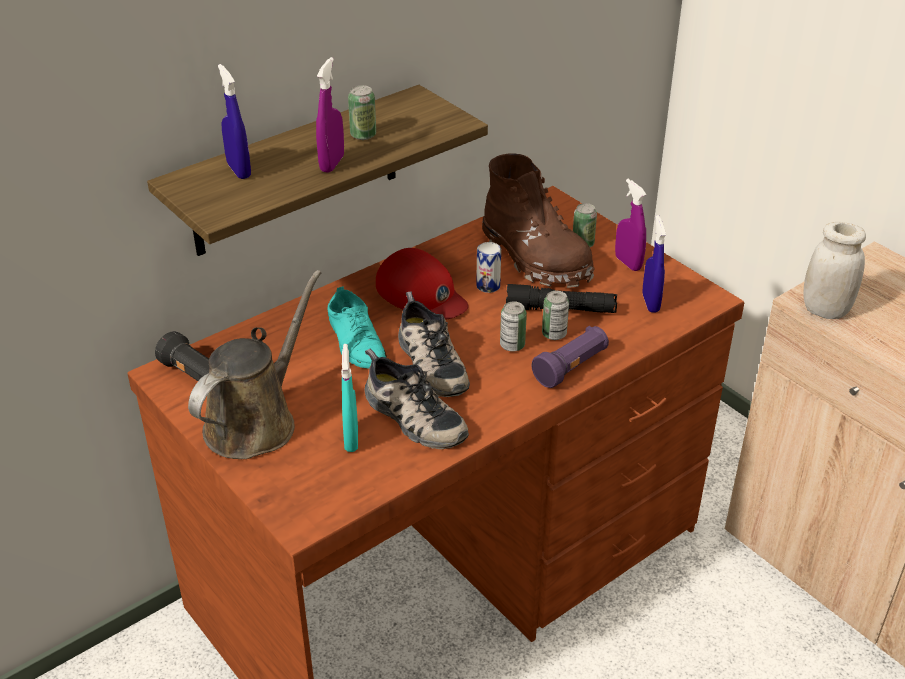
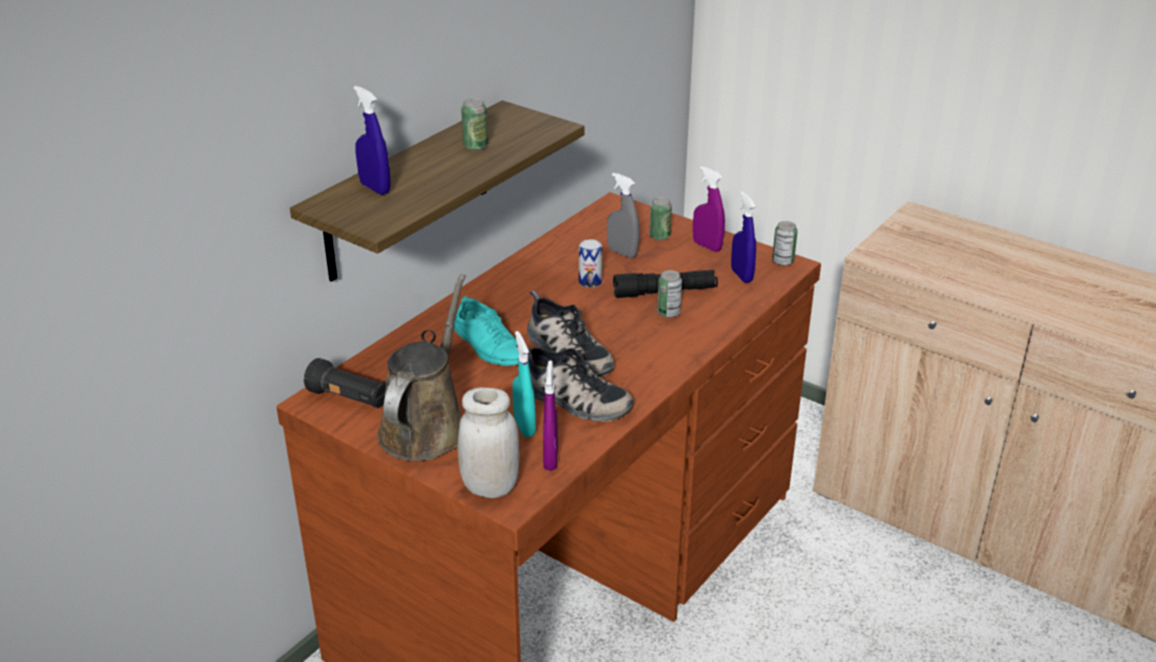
camera: 15 degrees left, 5 degrees down
purple spray bottle [316,57,344,173] -> purple spray bottle moved to [543,360,558,471]
red cap [376,248,468,320] -> none
brown boot [482,153,594,288] -> grey spray bottle [607,173,639,258]
can [500,301,527,352] -> can moved to [772,221,797,266]
purple flashlight [532,326,609,388] -> none
white jar [803,222,866,319] -> white jar moved to [457,387,520,498]

